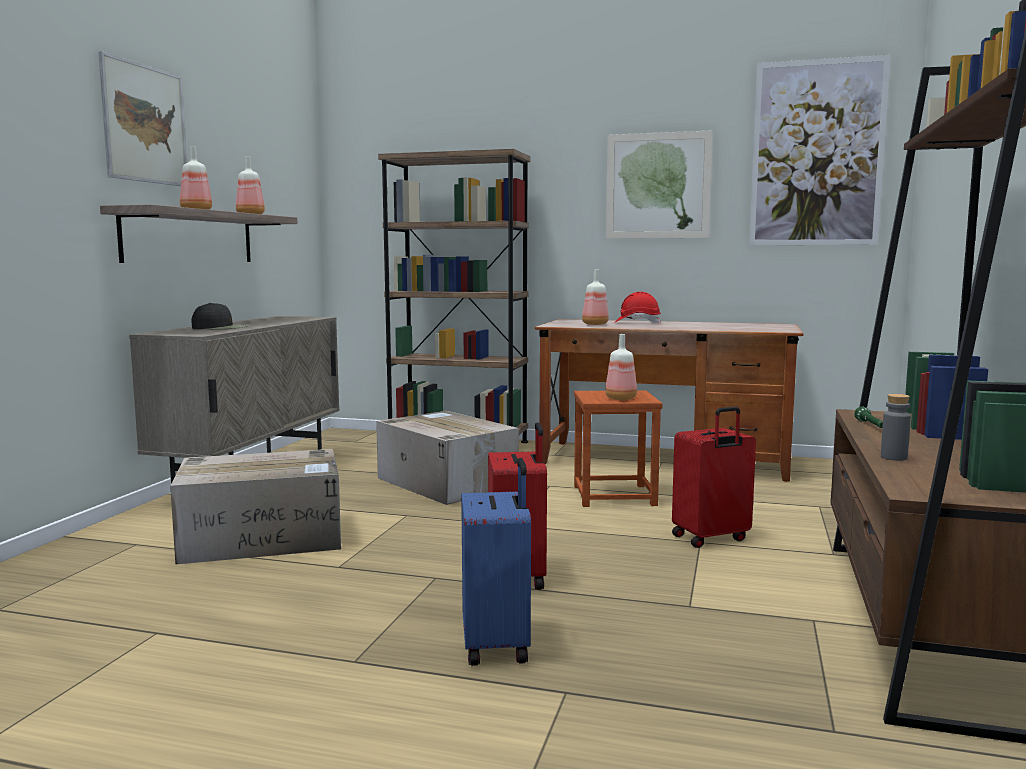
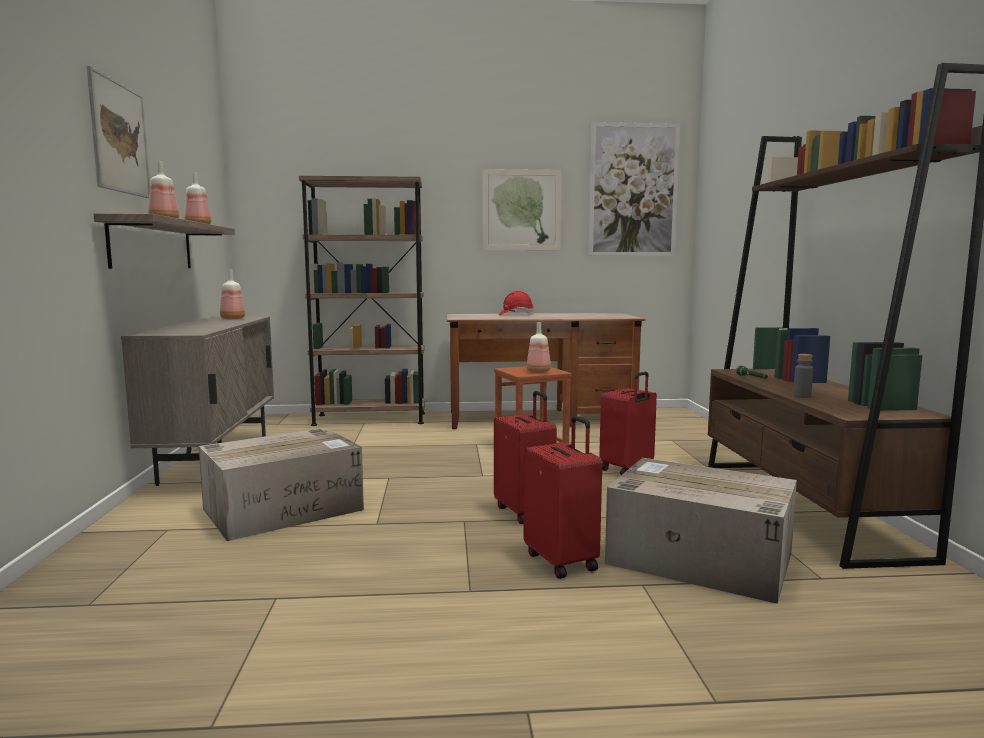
camera: 20 degrees left, 0 degrees up
black cap [191,303,249,330] -> none
cardboard box [376,411,519,505] -> cardboard box moved to [605,458,797,604]
blue suitcase [461,458,531,666] -> red suitcase [523,416,602,579]
bottle [582,270,609,325] -> bottle moved to [220,270,245,319]

